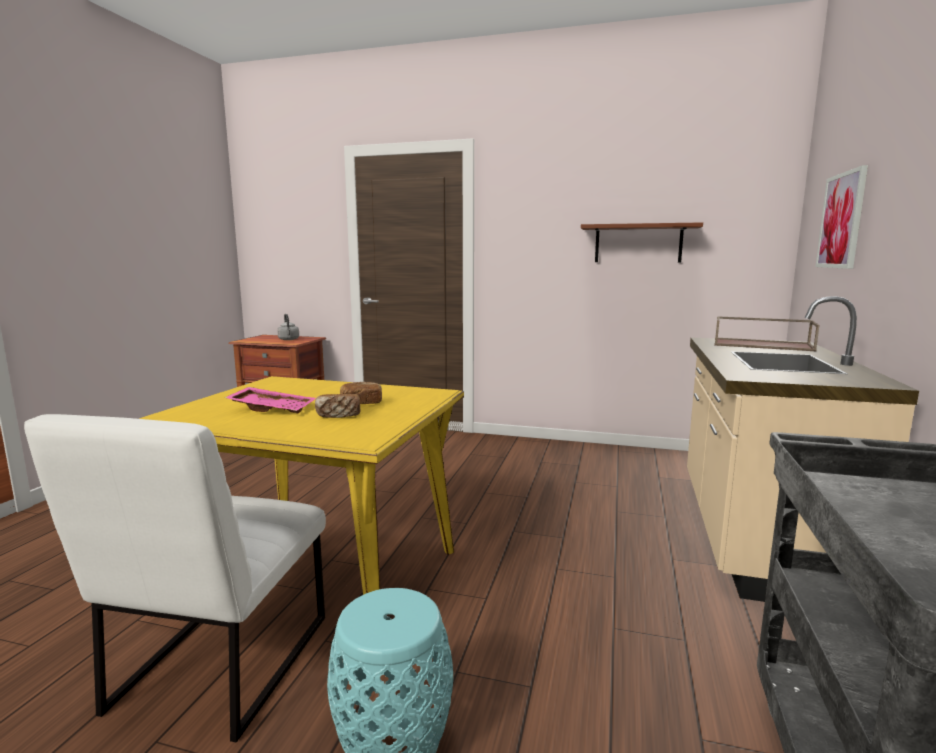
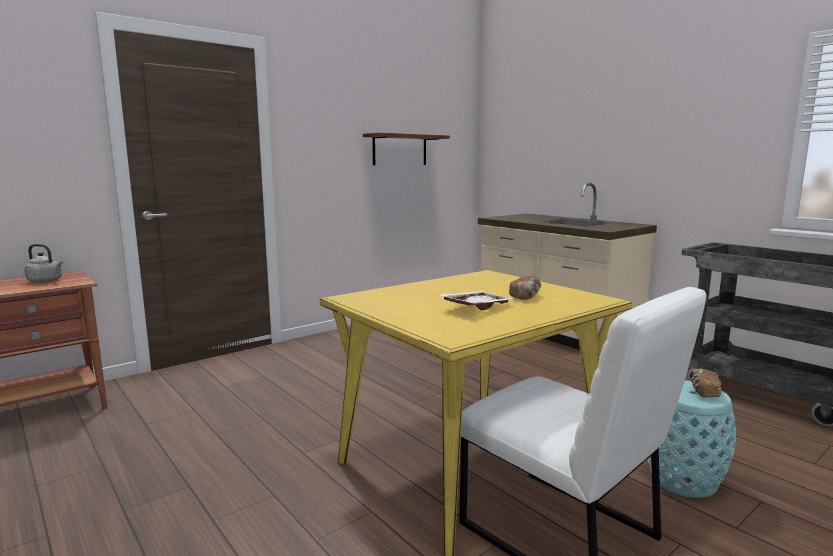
camera: 55 degrees left, 0 degrees up
pink tray [225,387,316,414] -> white tray [437,291,513,310]
bread [340,382,382,404] -> bread moved to [691,369,722,397]
brown tray [714,316,820,351] -> none
picture [815,165,868,269] -> none

